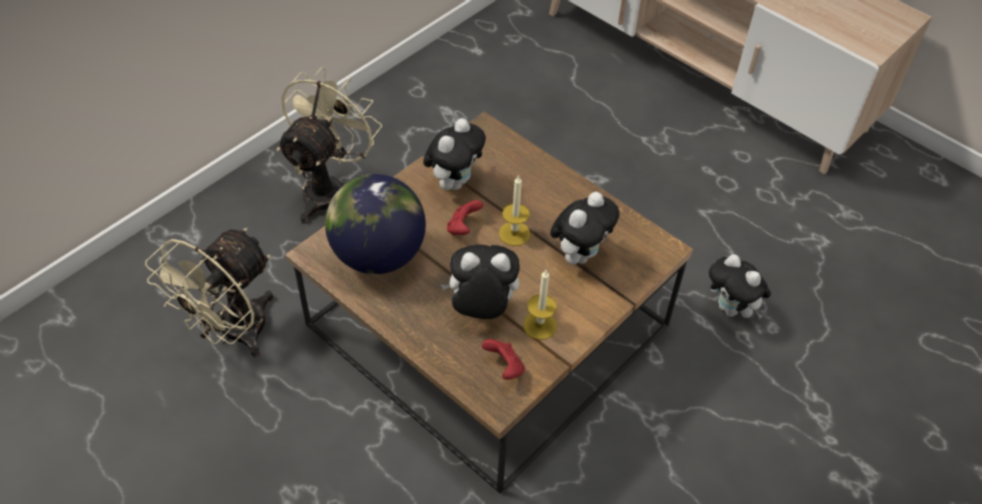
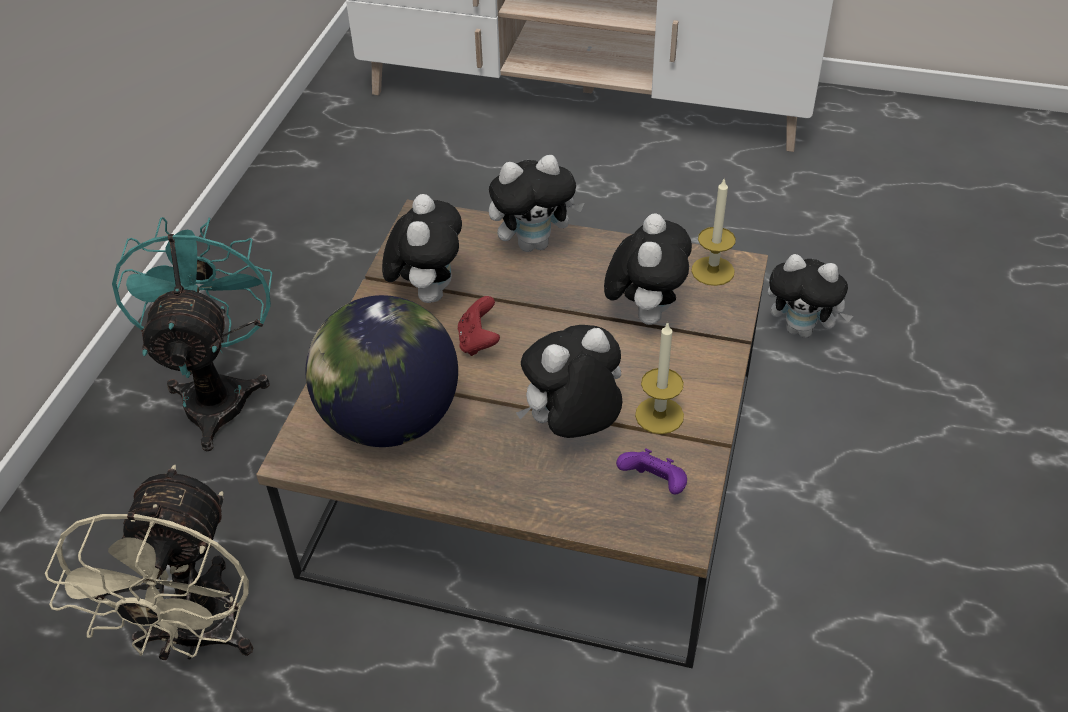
camera: 25 degrees left, 5 degrees down
beige fan [277,67,382,224] -> turquoise fan [112,217,273,452]
red game controller [482,339,525,380] -> purple game controller [616,448,687,494]
candle [499,175,530,246] -> candle moved to [691,177,736,286]
none -> plush toy [489,155,584,252]

